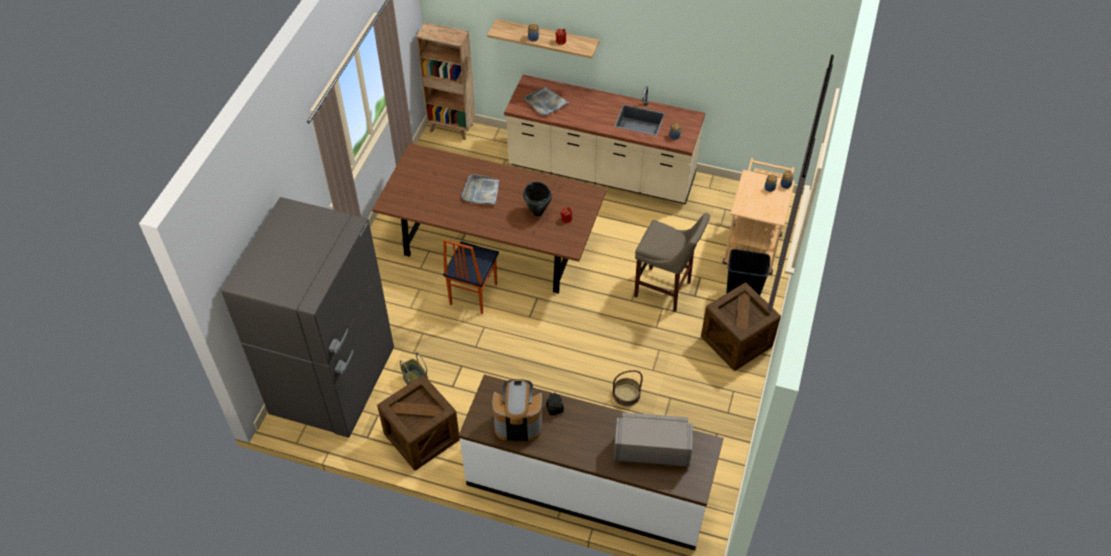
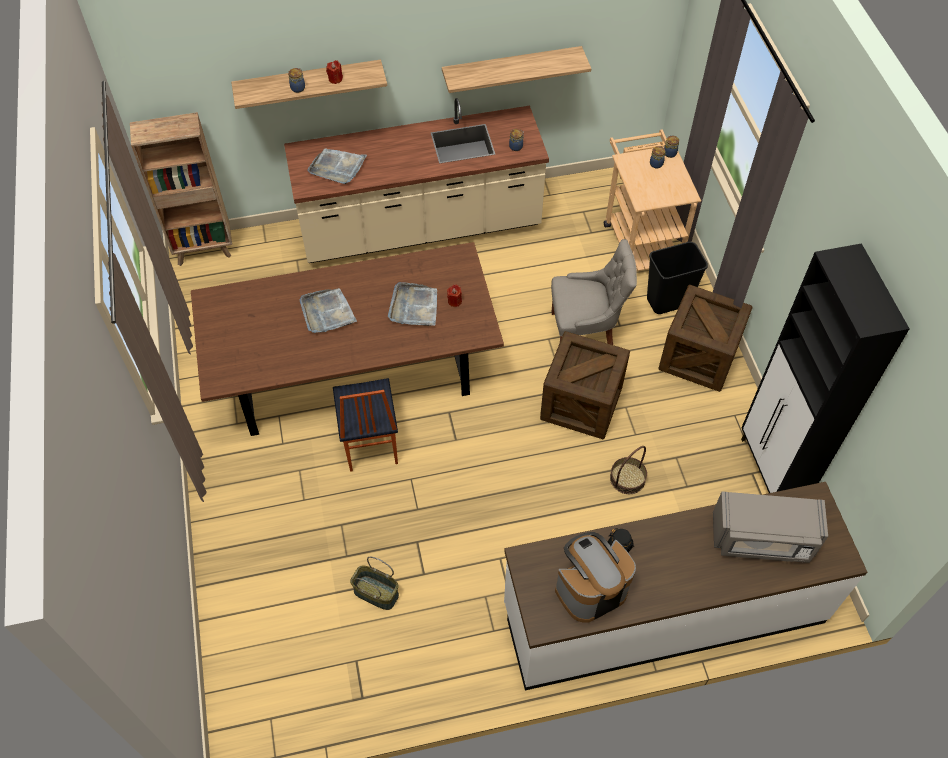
camera: 30 degrees left, 5 degrees up
grey fridge [221,197,394,438] -> none
crate [377,375,460,470] -> crate moved to [540,331,630,439]
black cooking pot [523,182,552,216] -> grey tray [388,282,437,326]
grey microwave [614,412,693,467] -> grey microwave turned 150 degrees counterclockwise [713,491,828,563]
beige stool [634,213,710,312] -> grey chair [551,239,637,345]
none -> shelf [442,46,591,93]
none -> black cabinet [741,243,910,493]

